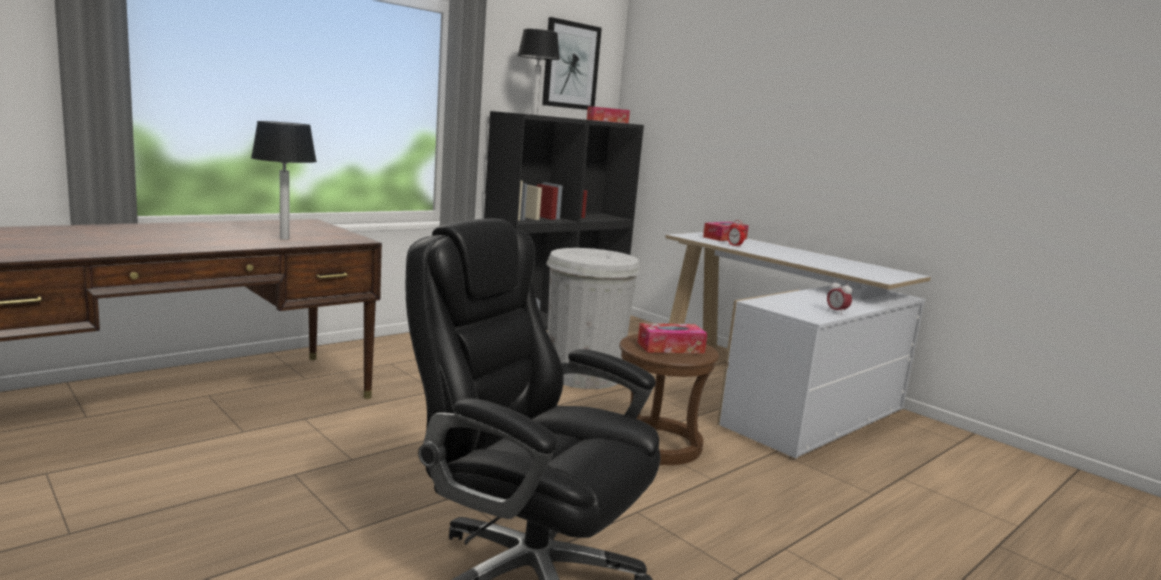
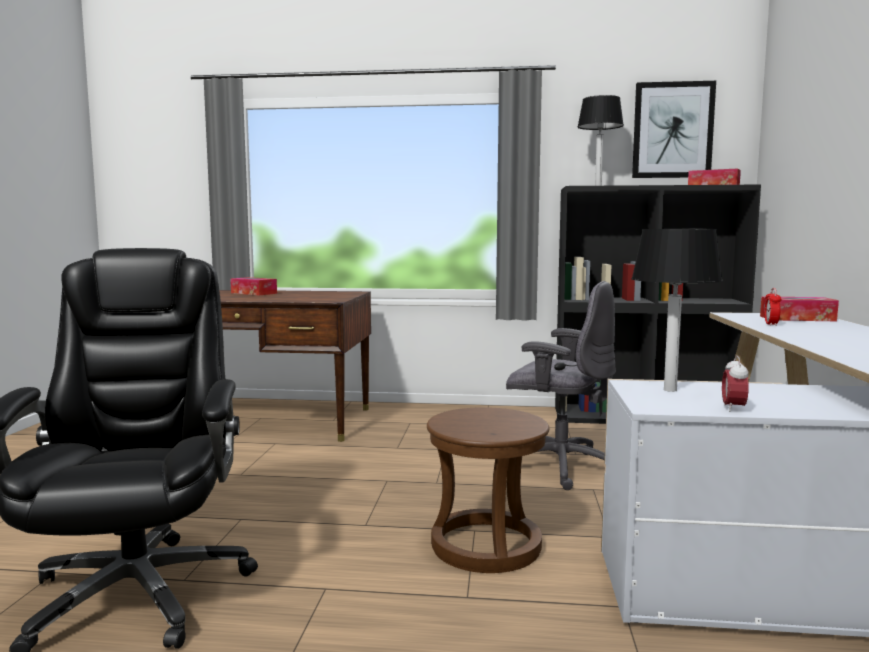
camera: 50 degrees right, 5 degrees down
table lamp [251,121,317,240] -> table lamp moved to [631,229,723,392]
white trash can [546,248,641,389] -> grey office chair [506,281,616,490]
tissue box [638,323,707,353] -> tissue box moved to [230,277,277,295]

